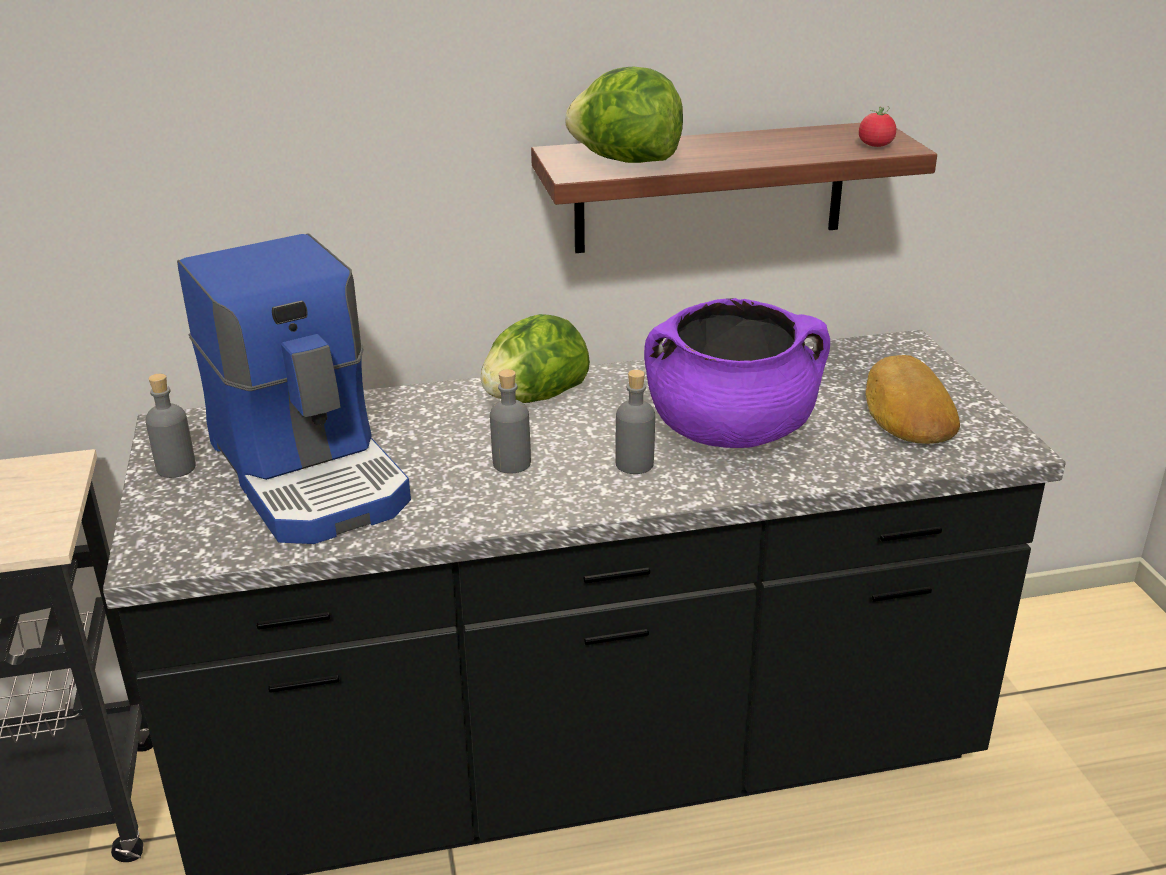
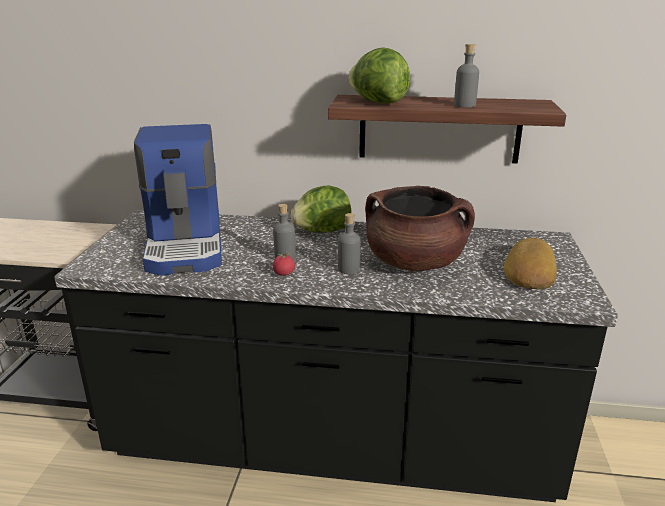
camera: 20 degrees right, 5 degrees down
grey bottle [145,374,196,478] -> grey bottle moved to [454,44,479,107]
purple cooking pot [644,298,830,448] -> brown cooking pot [365,186,475,271]
tomato [859,106,896,147] -> tomato moved to [273,252,295,276]

